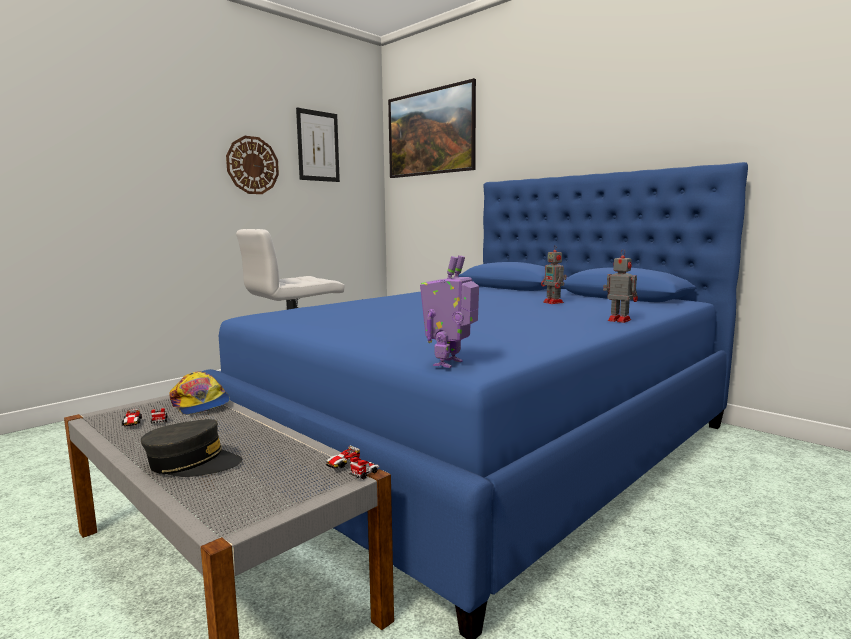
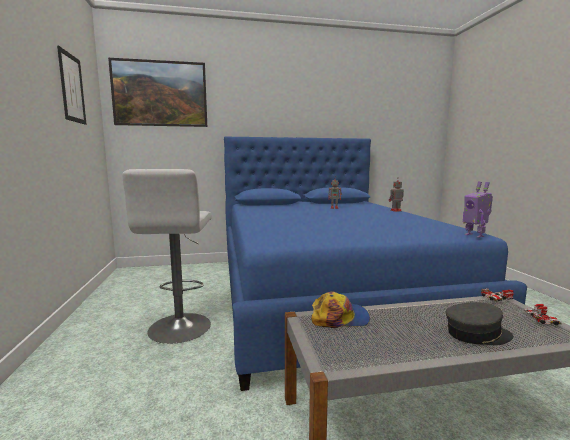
camera: 55 degrees left, 0 degrees up
toy car [122,408,167,427] -> toy car moved to [524,304,561,325]
grey cap [141,419,242,477] -> grey cap turned 45 degrees clockwise [446,302,514,345]
wall clock [226,136,279,194] -> none

